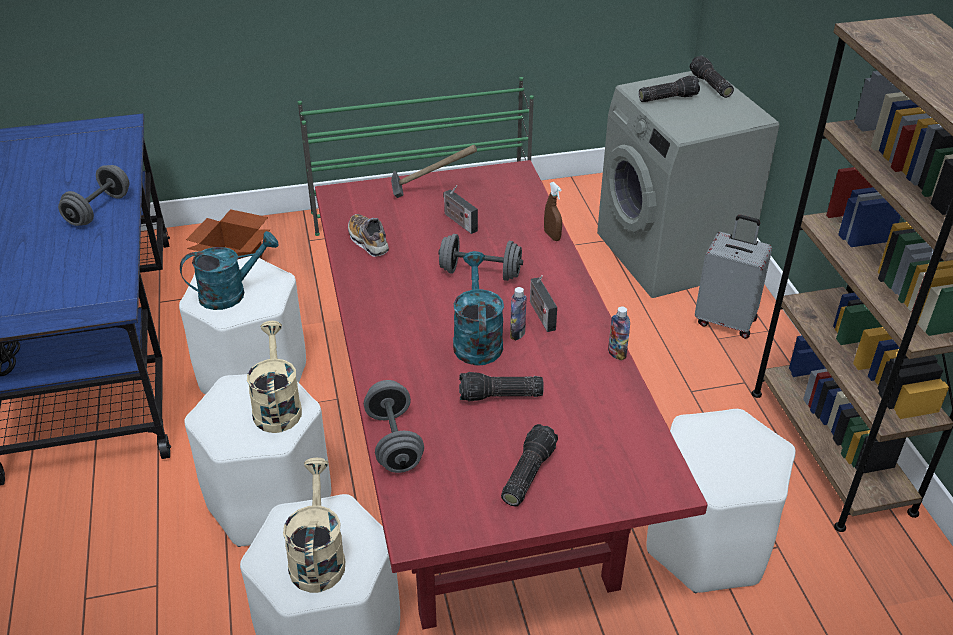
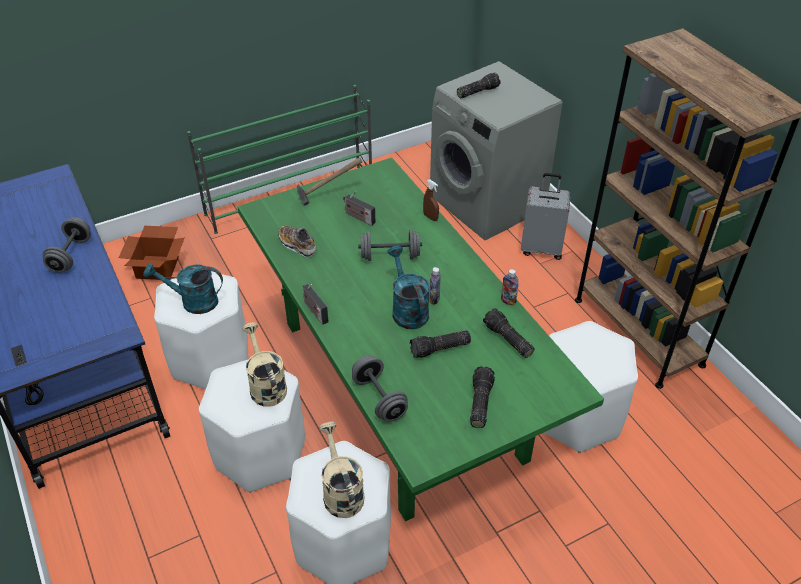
camera: 15 degrees left, 5 degrees up
turquoise watering can [180,231,279,310] -> turquoise watering can turned 135 degrees counterclockwise [143,263,223,314]
red dining table [315,160,708,630] -> green dining table [237,158,604,521]
radio [530,275,557,332] -> radio moved to [303,284,329,325]
flashlight [690,55,734,98] -> flashlight moved to [483,308,535,358]

